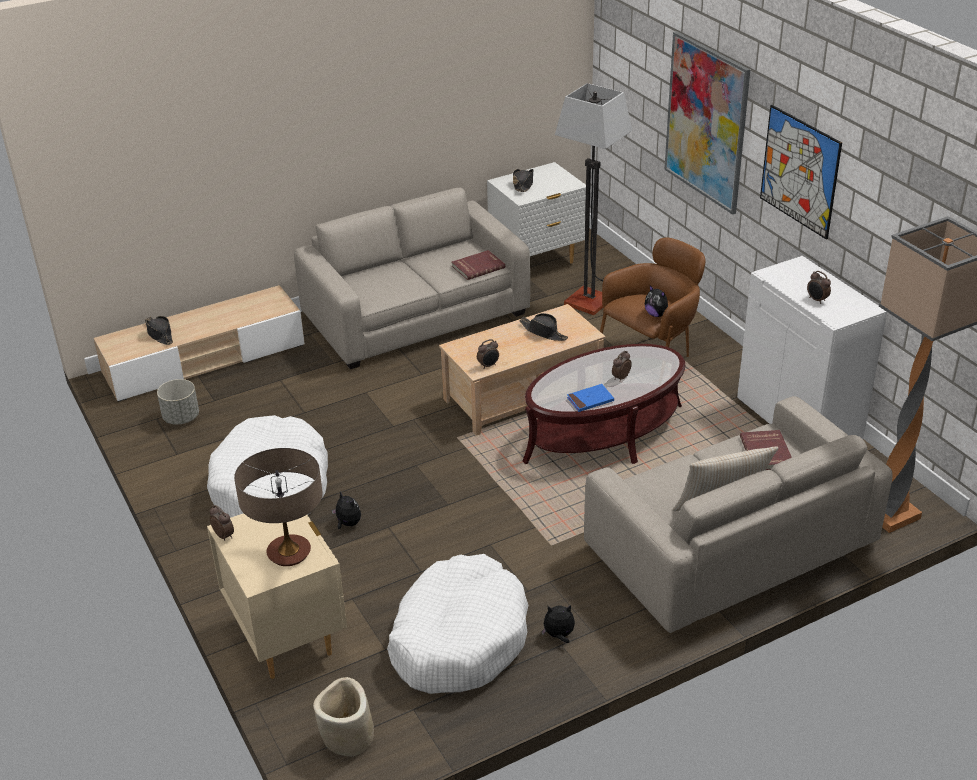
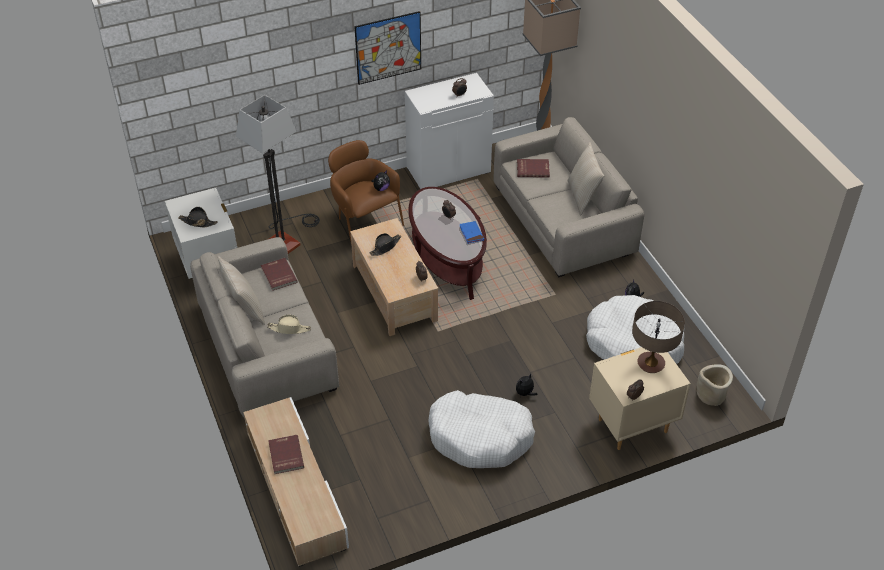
camera: 85 degrees left, 10 degrees up
black hat [145,316,173,345] -> none
grey planter [157,379,199,424] -> none
picture [664,31,751,215] -> none
none -> beige pillow [218,256,265,325]
none -> beige hat [267,315,311,334]
none -> red book [268,435,304,474]

